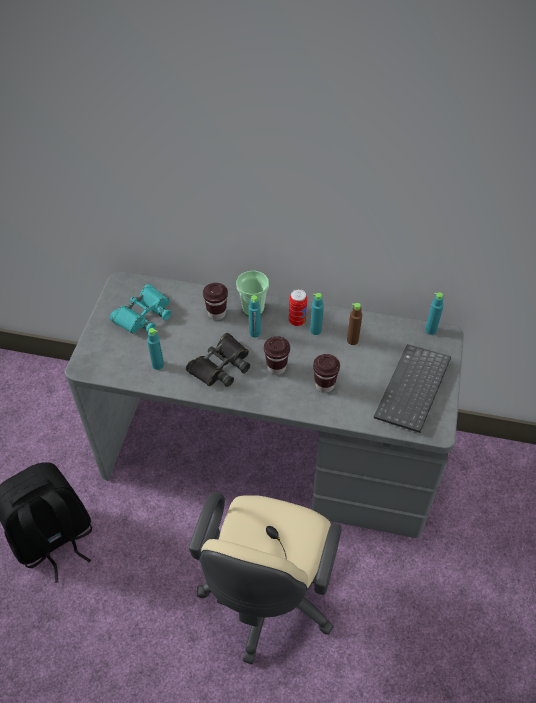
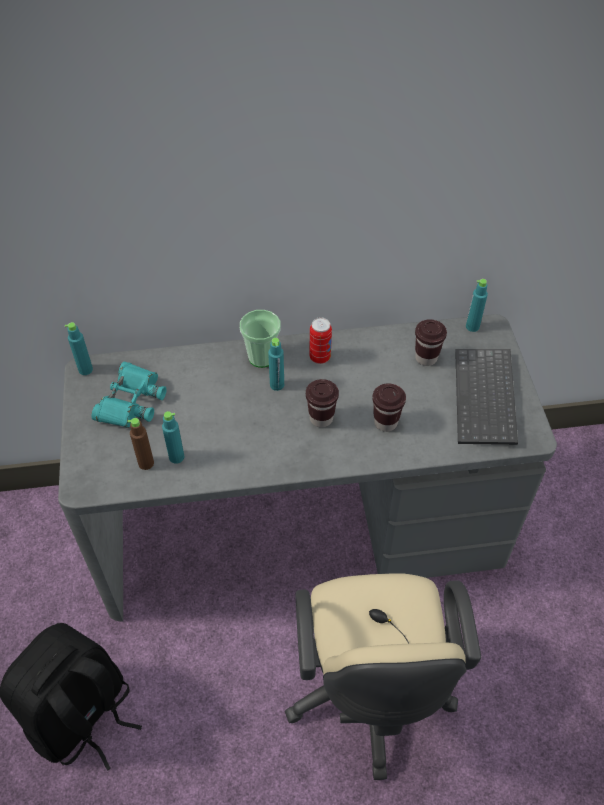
camera: 20 degrees left, 0 degrees up
black binoculars [186,333,250,387] -> none
brown cup [203,283,228,320] -> brown cup moved to [415,319,447,366]
turquoise bottle [310,293,324,335] -> turquoise bottle moved to [65,322,93,375]
brown bottle [347,303,362,345] -> brown bottle moved to [128,418,154,470]

